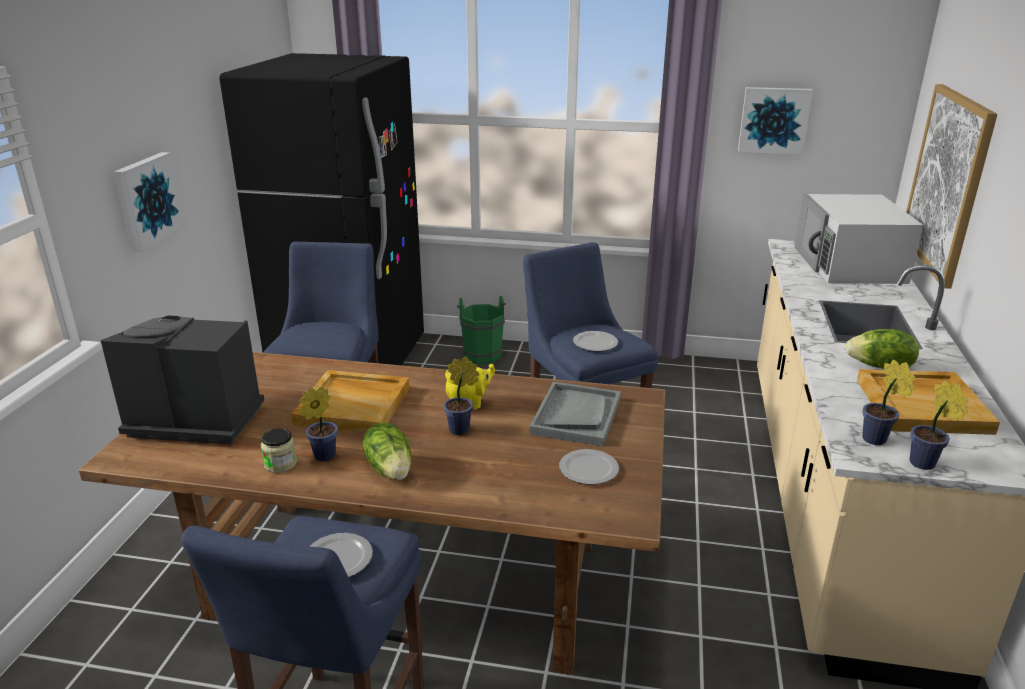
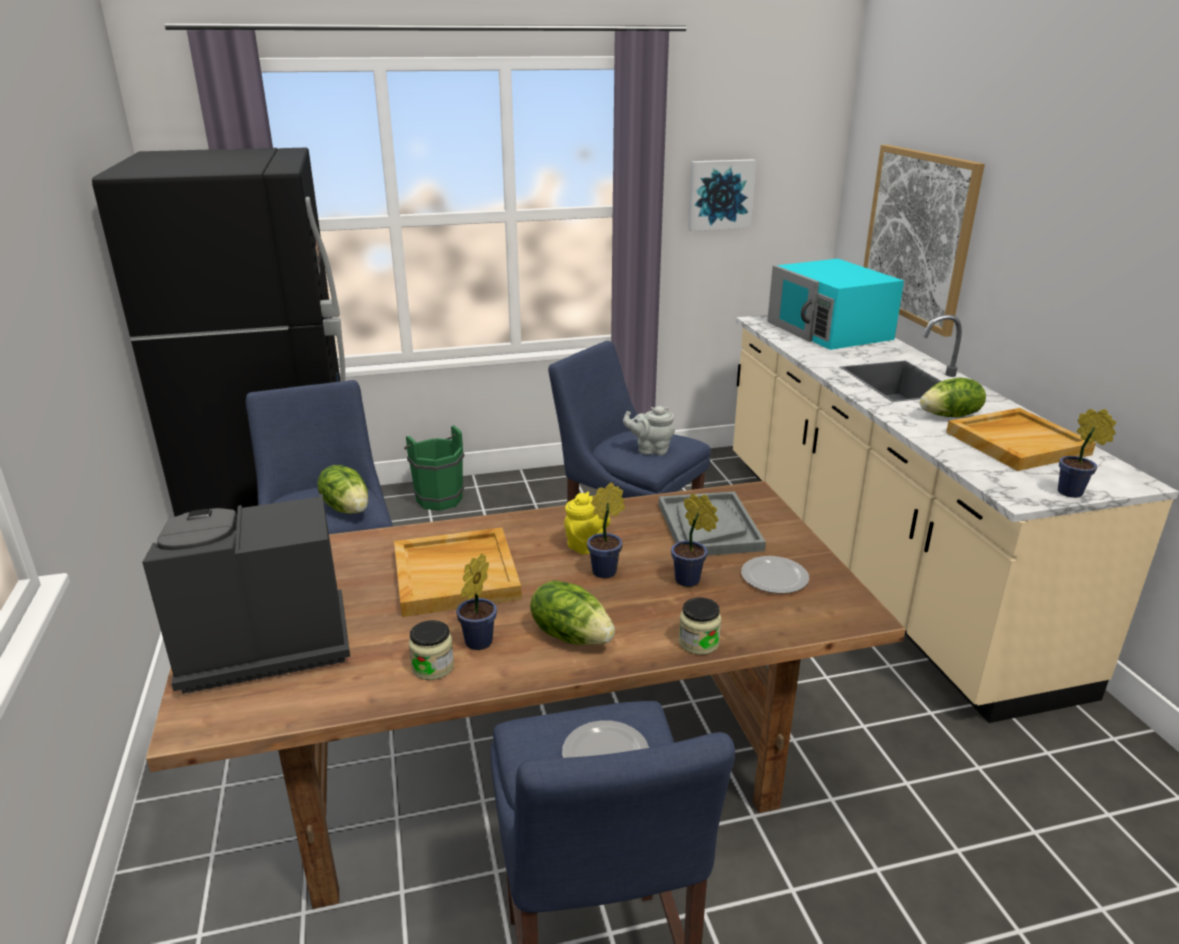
camera: 25 degrees left, 0 degrees up
picture [114,152,185,252] -> none
plate [573,331,618,351] -> grey teapot [623,406,675,455]
white microwave [794,194,923,284] -> turquoise microwave [767,259,904,350]
potted plant [862,360,915,445] -> potted plant moved to [671,494,719,587]
none -> lettuce [317,465,368,514]
none -> jar [679,597,721,655]

